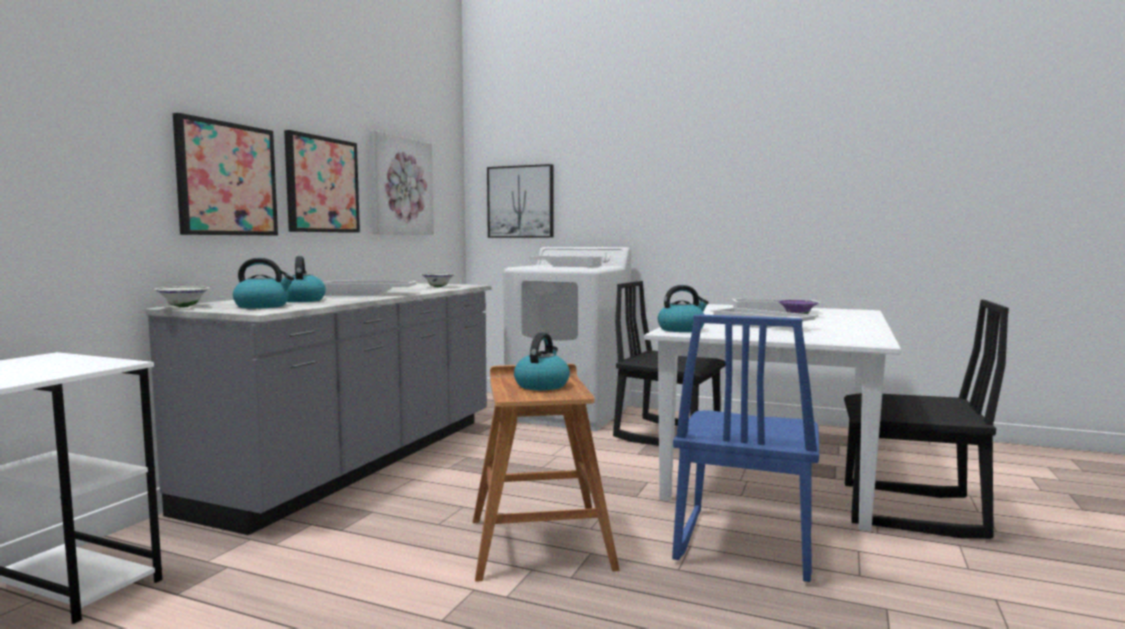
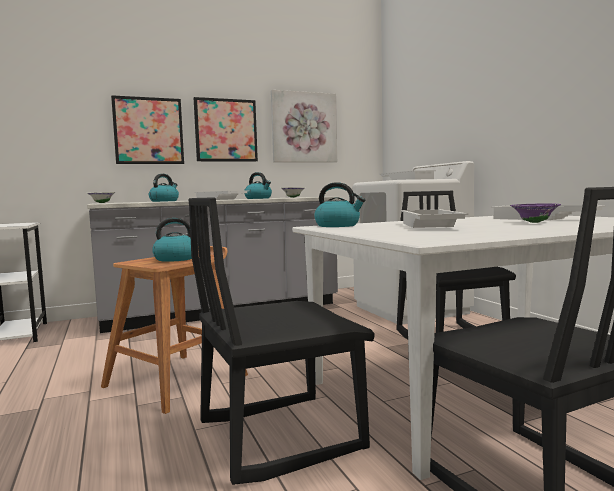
camera: 45 degrees right, 0 degrees up
kettle [233,258,294,309] -> kettle moved to [244,172,272,199]
picture [487,164,553,238] -> none
blue chair [672,314,819,582] -> black chair [188,197,375,485]

